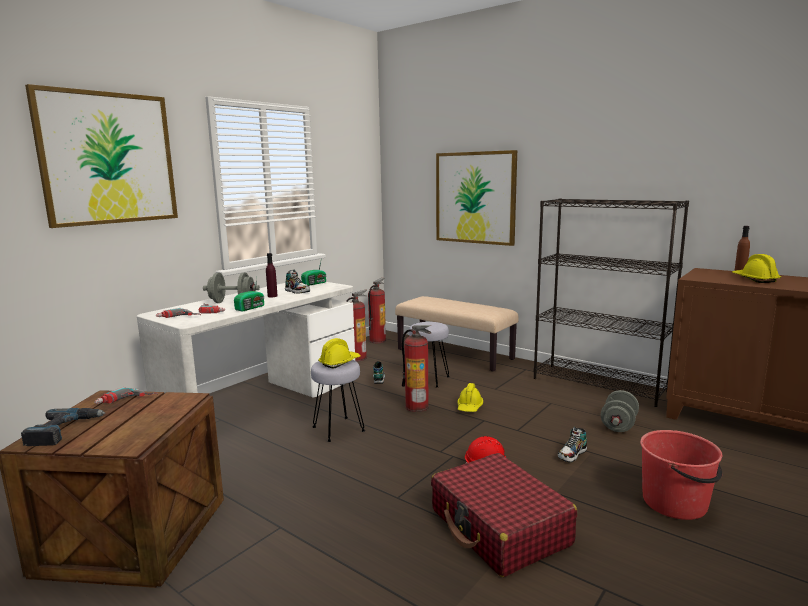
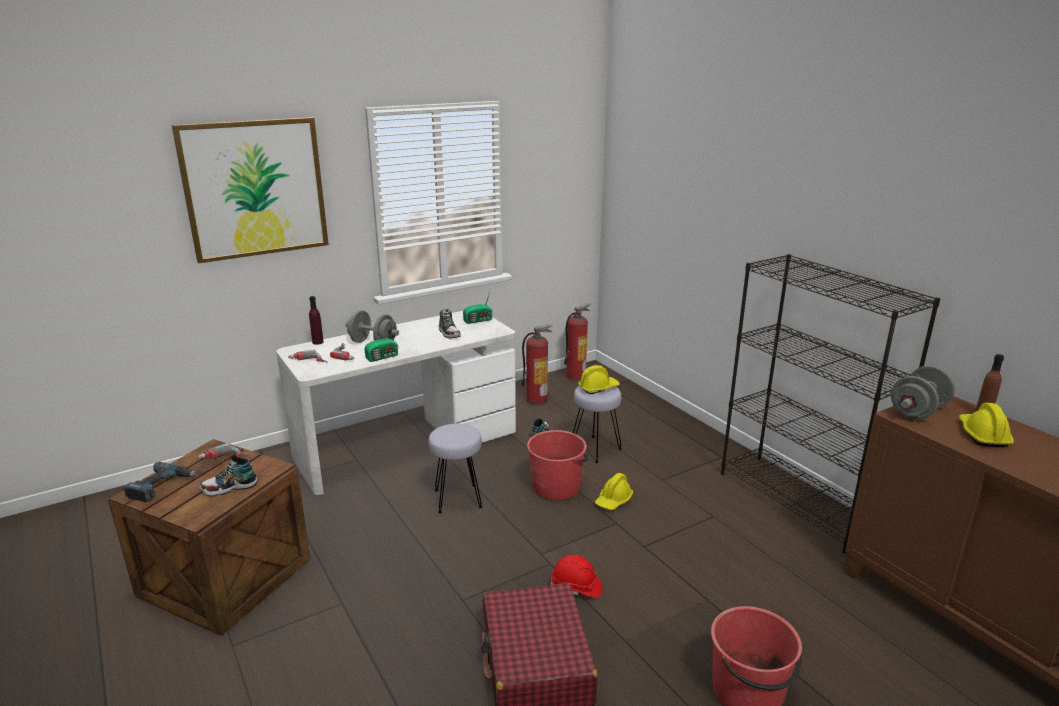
camera: 20 degrees right, 10 degrees up
purple bottle [266,253,278,297] -> purple bottle moved to [309,296,324,345]
yellow hard hat [318,338,361,368] -> yellow hard hat moved to [578,365,620,394]
beige bench [395,296,519,372] -> none
fire extinguisher [402,325,432,412] -> red bucket [527,430,588,500]
picture [436,150,517,246] -> none
shoe [558,427,587,462] -> shoe moved to [199,456,258,496]
grey dumbbell [601,390,639,432] -> grey dumbbell moved to [891,365,955,420]

